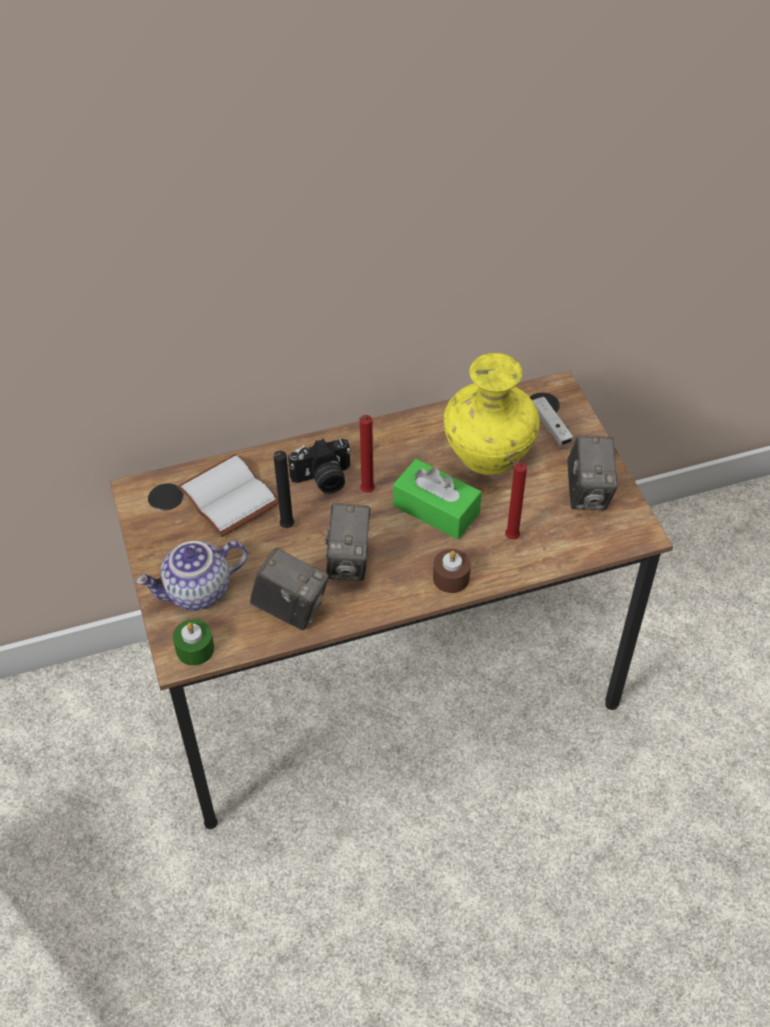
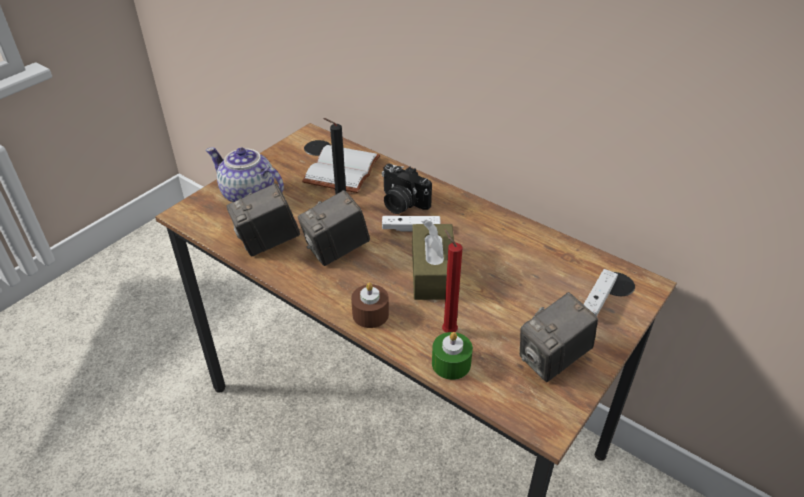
camera: 55 degrees right, 10 degrees down
green candle [173,619,214,666] -> green candle moved to [432,332,473,380]
camera [250,548,329,630] -> camera turned 75 degrees clockwise [227,183,300,256]
red candle [359,415,375,493] -> white game controller [382,216,441,231]
green tissue box [393,459,482,540] -> brown tissue box [412,220,454,300]
yellow vase [444,353,540,475] -> none

